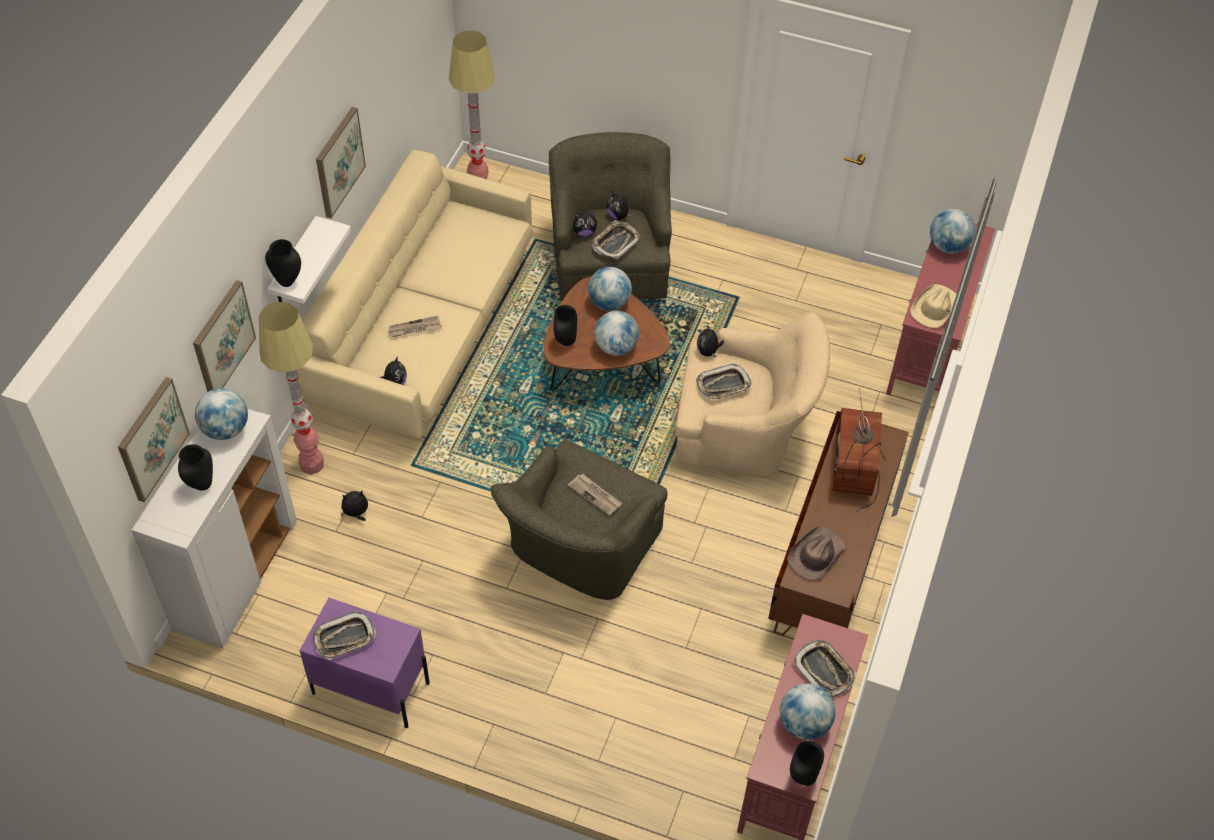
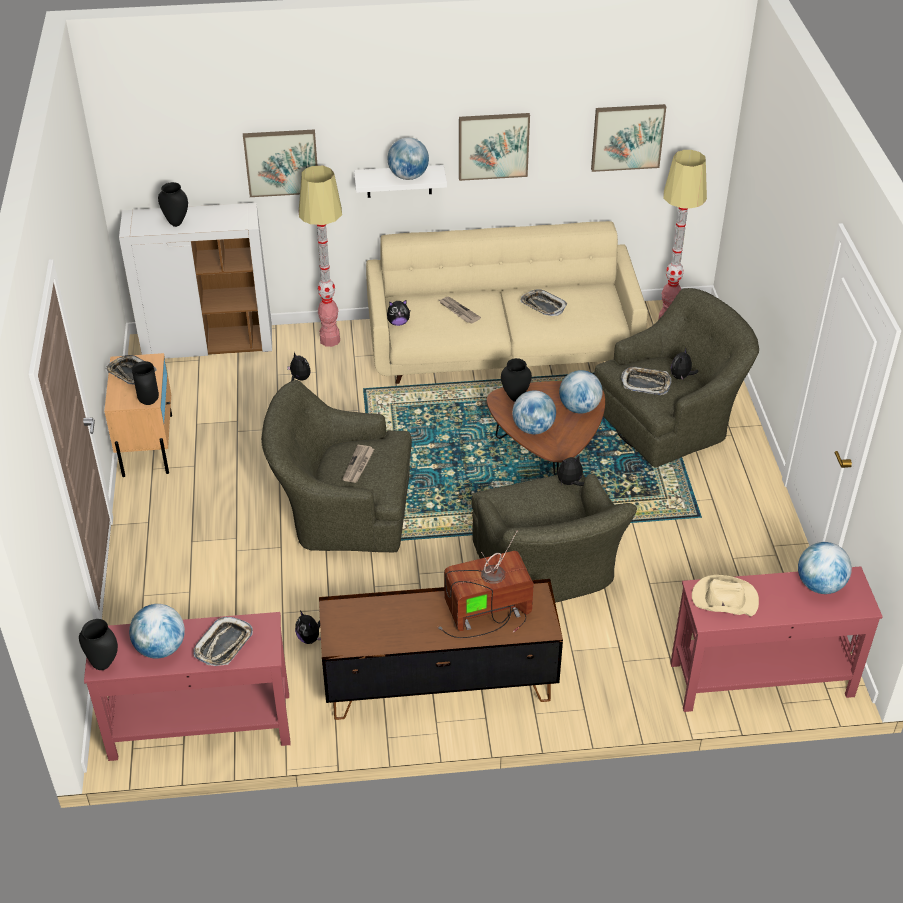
camera: 65 degrees right, 10 degrees down
picture [118,377,190,502] -> picture moved to [591,104,666,172]
globe [195,388,248,440] -> globe moved to [388,137,429,180]
black vase [265,239,301,287] -> black vase moved to [132,361,159,405]
purple nightstand [299,598,430,728] -> beige nightstand [104,353,172,477]
plush toy [573,211,598,237] -> plush toy moved to [295,611,321,644]
beige armchair [675,312,830,478] -> green armchair [472,474,637,603]
tray [696,364,752,400] -> tray moved to [520,289,567,316]
brown hat [788,526,846,580] -> none

